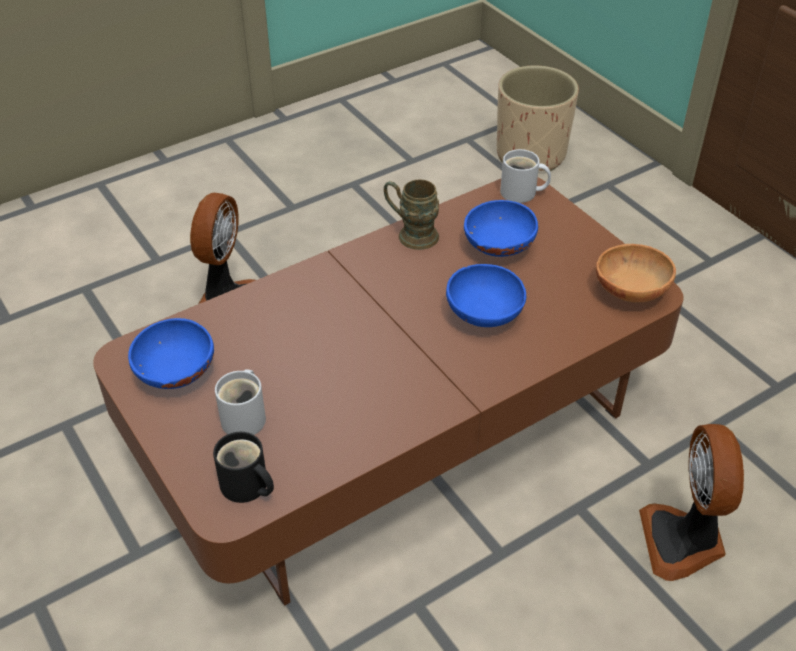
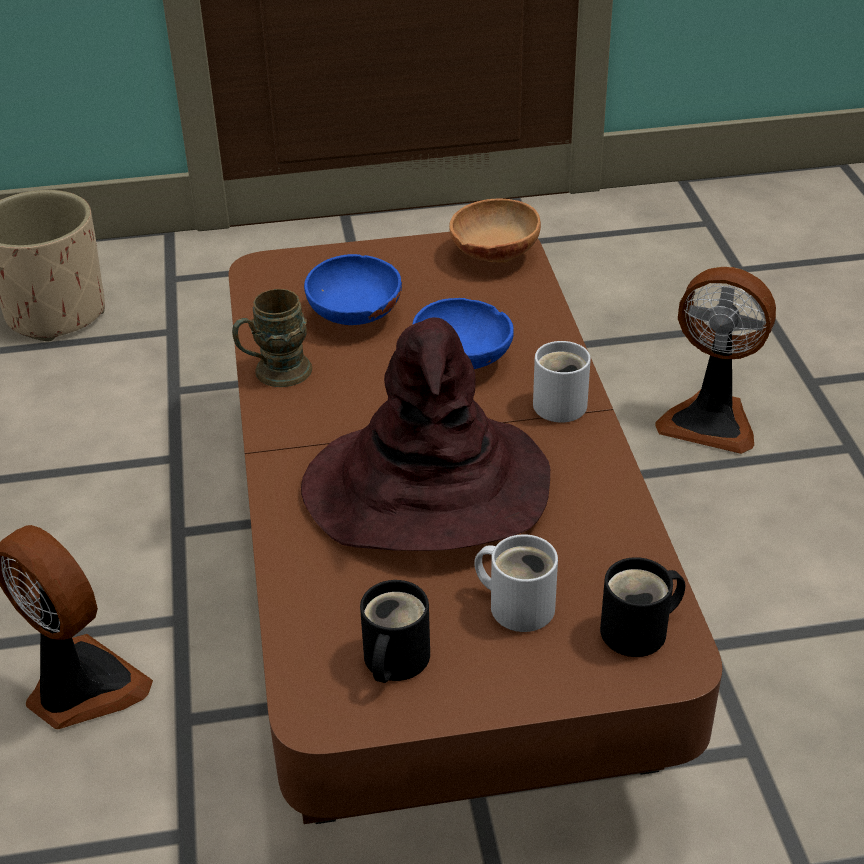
camera: 65 degrees left, 5 degrees down
blue bowl [128,318,214,389] -> black mug [360,580,430,683]
white mug [500,149,551,203] -> white mug moved to [533,341,591,423]
none -> brown hat [301,317,550,551]

